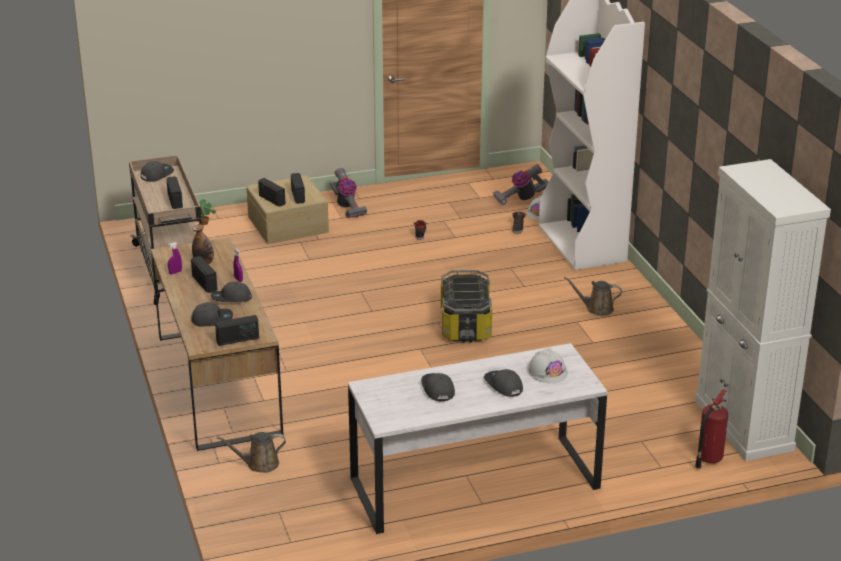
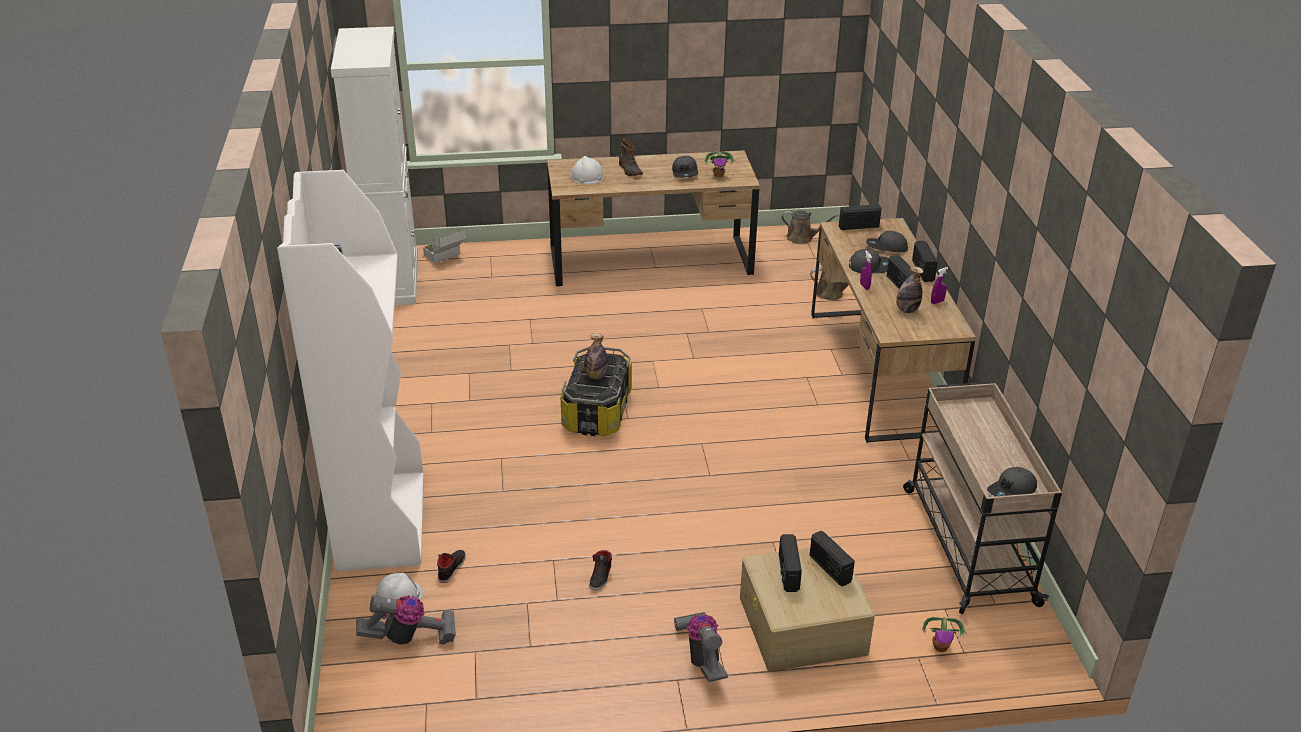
camera: 170 degrees left, 5 degrees up
radio [166,176,183,209] -> radio moved to [912,241,938,282]
white desk [348,343,608,534] -> brown desk [547,150,760,286]
grey cap [484,369,523,397] -> boot [619,138,643,176]
brown watering can [564,277,622,316] -> brown watering can moved to [782,211,838,244]
fire extinguisher [695,389,728,469] -> cardboard box [423,230,466,263]
none -> bottle [584,333,609,379]
none -> potted plant [704,151,735,178]

